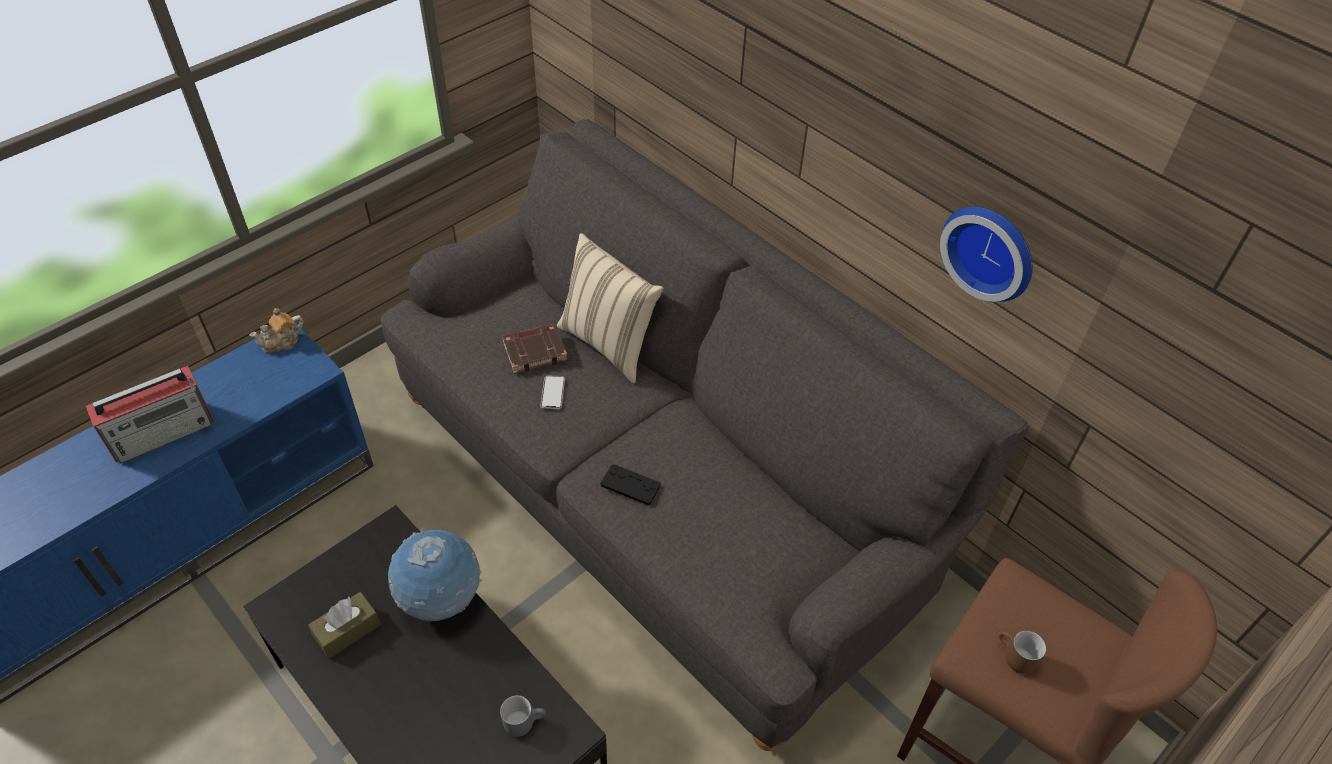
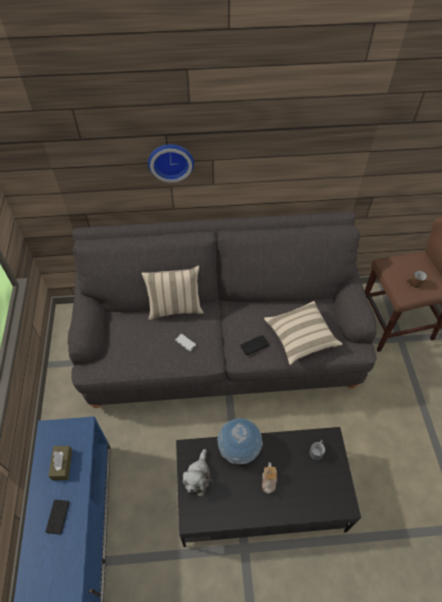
camera: 50 degrees left, 5 degrees up
radio [86,366,214,464] -> black game controller [45,499,70,535]
teapot [250,308,304,353] -> teapot moved to [262,462,277,493]
brown tissue box [308,592,381,659] -> brown tissue box moved to [48,446,72,480]
brown book [502,324,568,374] -> none
wall clock [940,207,1033,302] -> wall clock moved to [148,144,194,183]
none -> plush toy [183,449,213,496]
none -> beige pillow [264,301,342,365]

